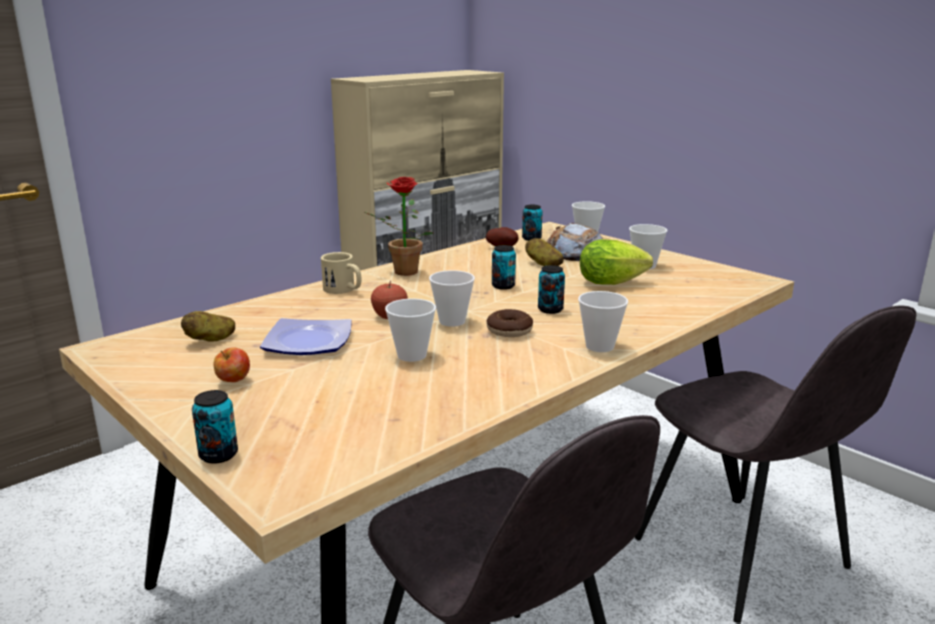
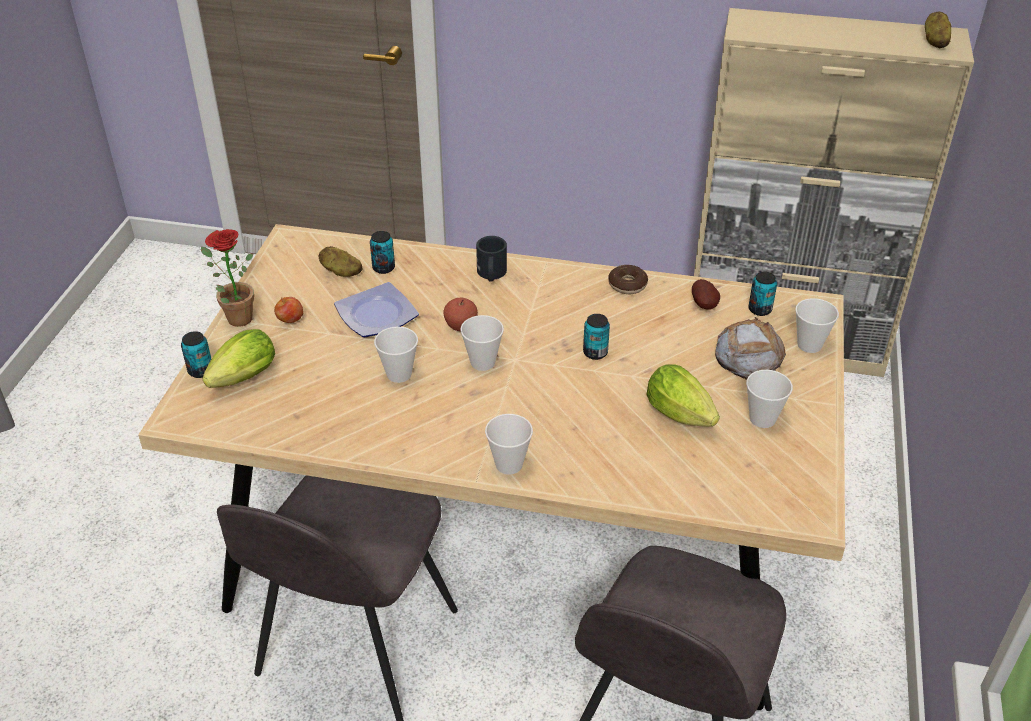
camera: 55 degrees right, 20 degrees up
beige mug [321,252,361,294] -> black mug [476,236,507,282]
potted plant [365,177,433,276] -> potted plant moved to [201,229,254,327]
donut [486,309,533,337] -> donut moved to [608,265,648,294]
potato [525,238,563,266] -> potato moved to [925,12,952,48]
can [538,265,565,314] -> can moved to [370,231,395,274]
none -> lettuce [202,329,275,388]

